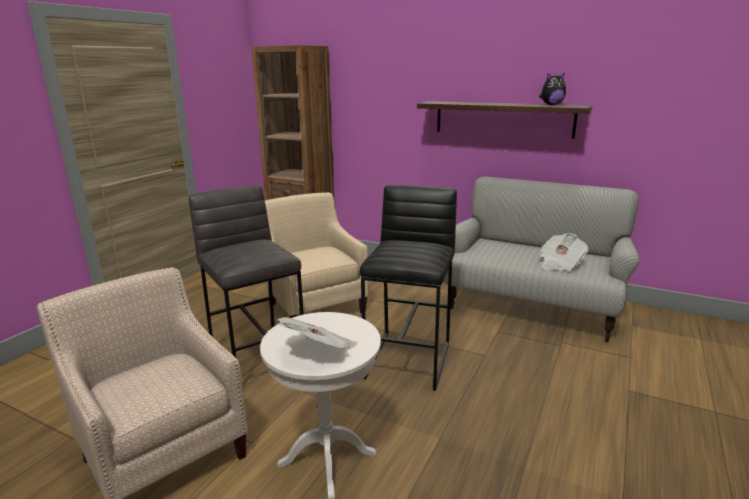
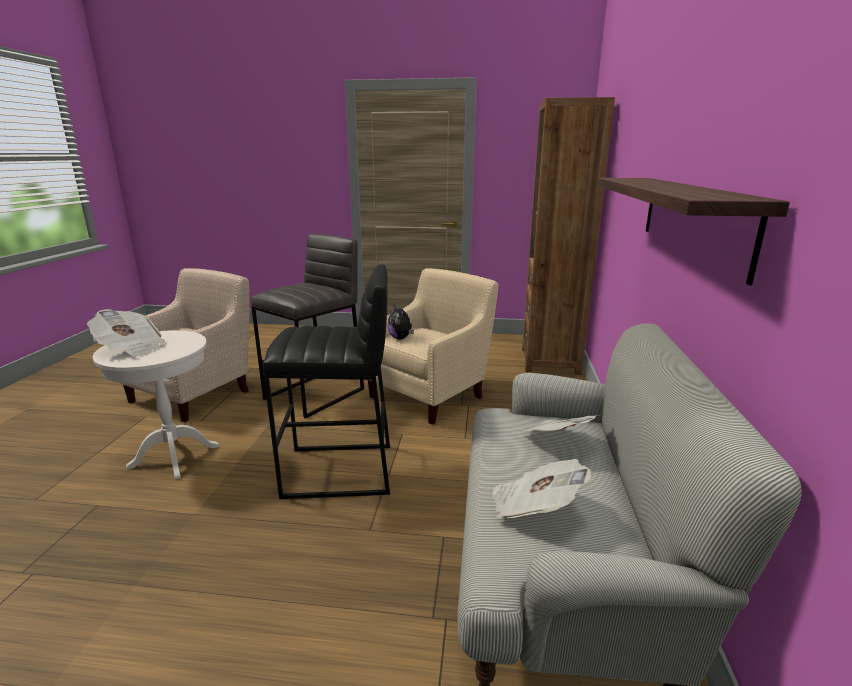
camera: 70 degrees right, 0 degrees up
plush toy [539,73,566,105] -> plush toy moved to [388,304,414,339]
none -> newspaper [524,415,598,432]

